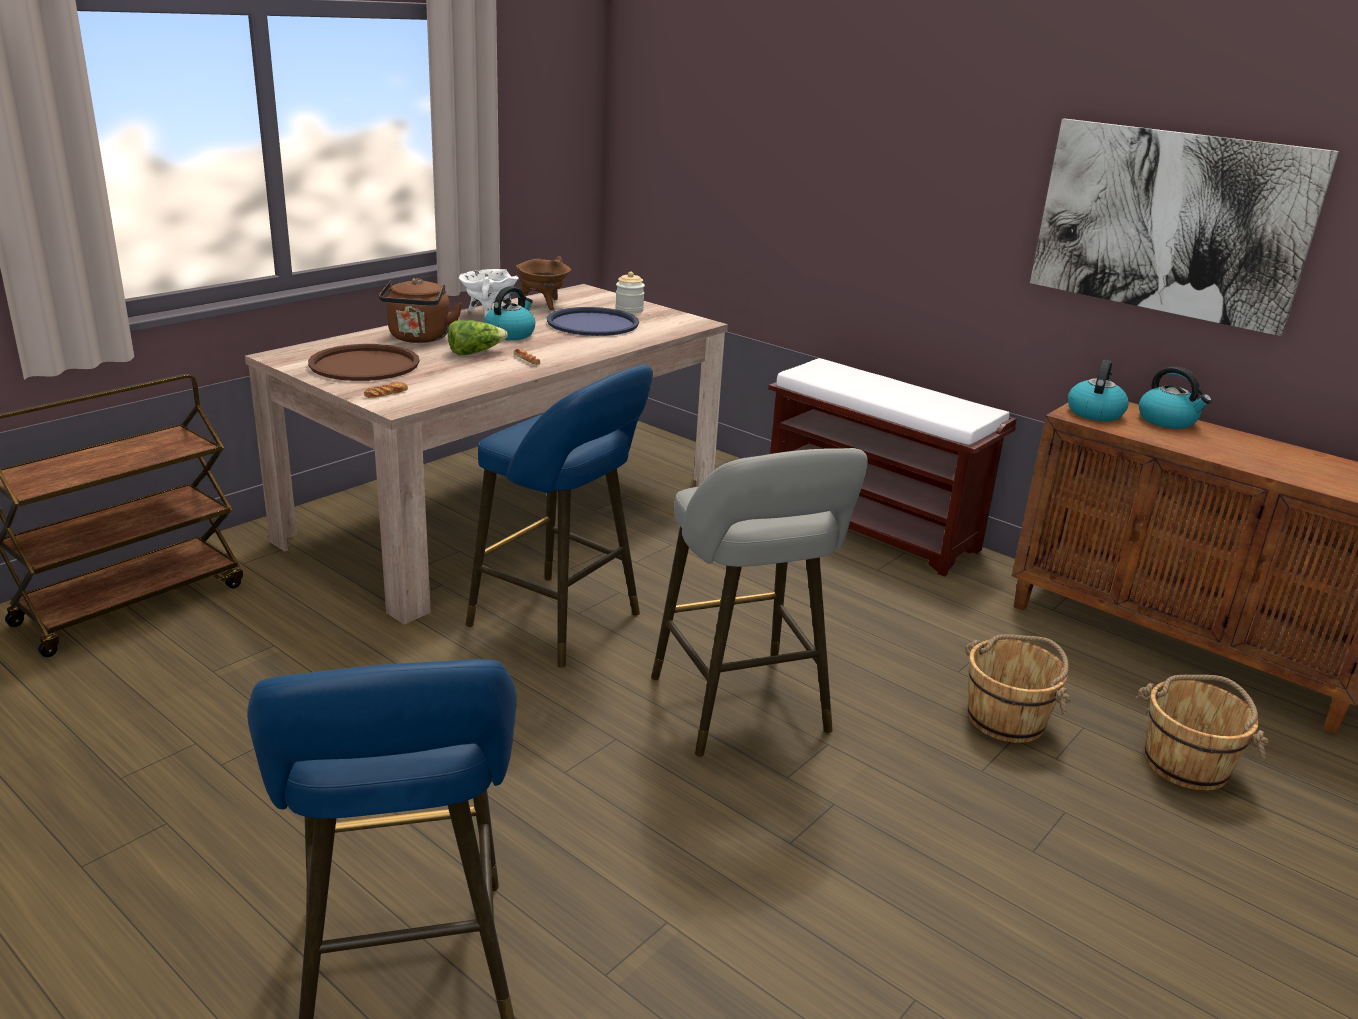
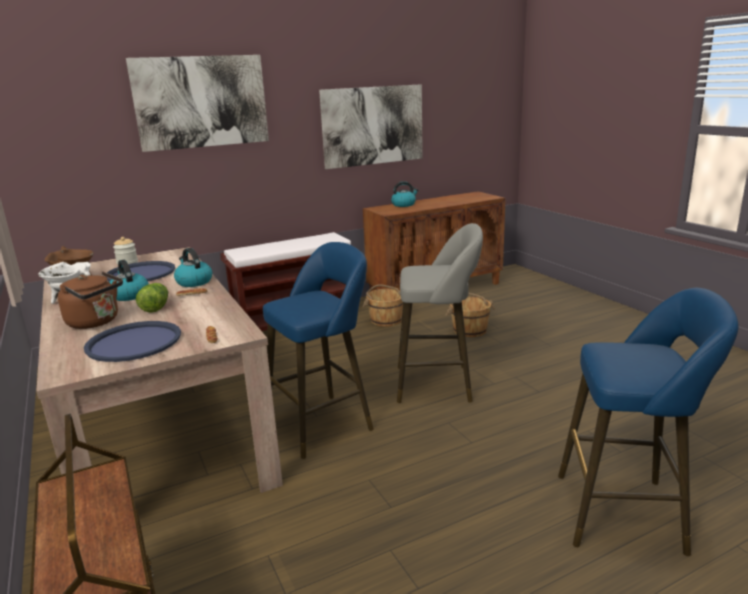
camera: 65 degrees left, 5 degrees down
brown tray [308,344,420,381] -> blue tray [84,321,181,362]
kettle [1068,360,1129,421] -> kettle moved to [174,248,212,287]
brown bucket [1136,675,1269,791] -> brown bucket moved to [363,284,403,327]
none -> picture [126,55,269,152]

